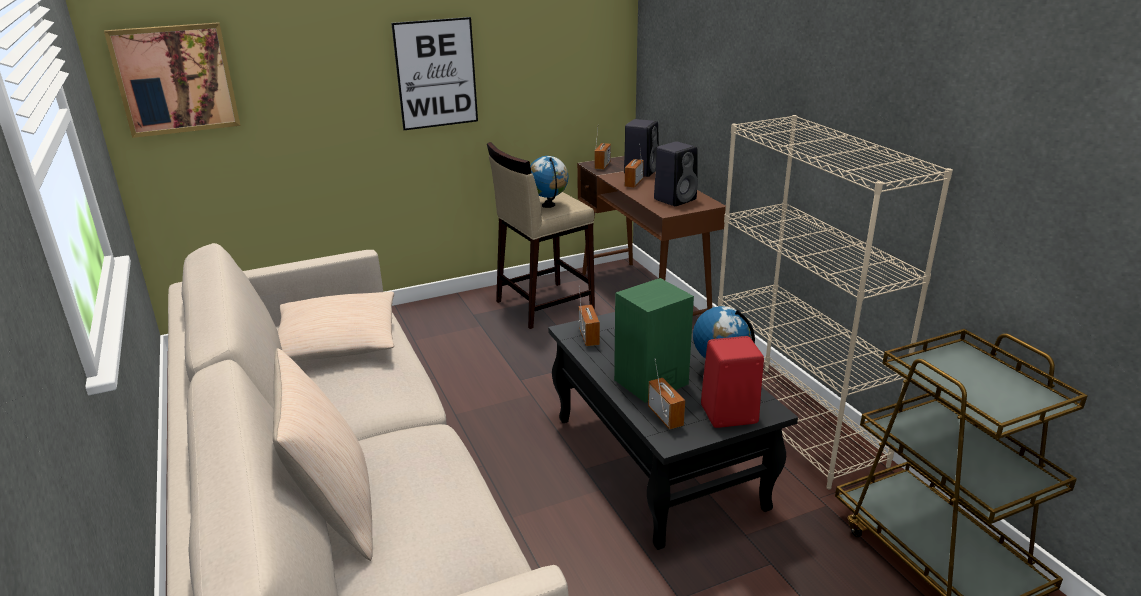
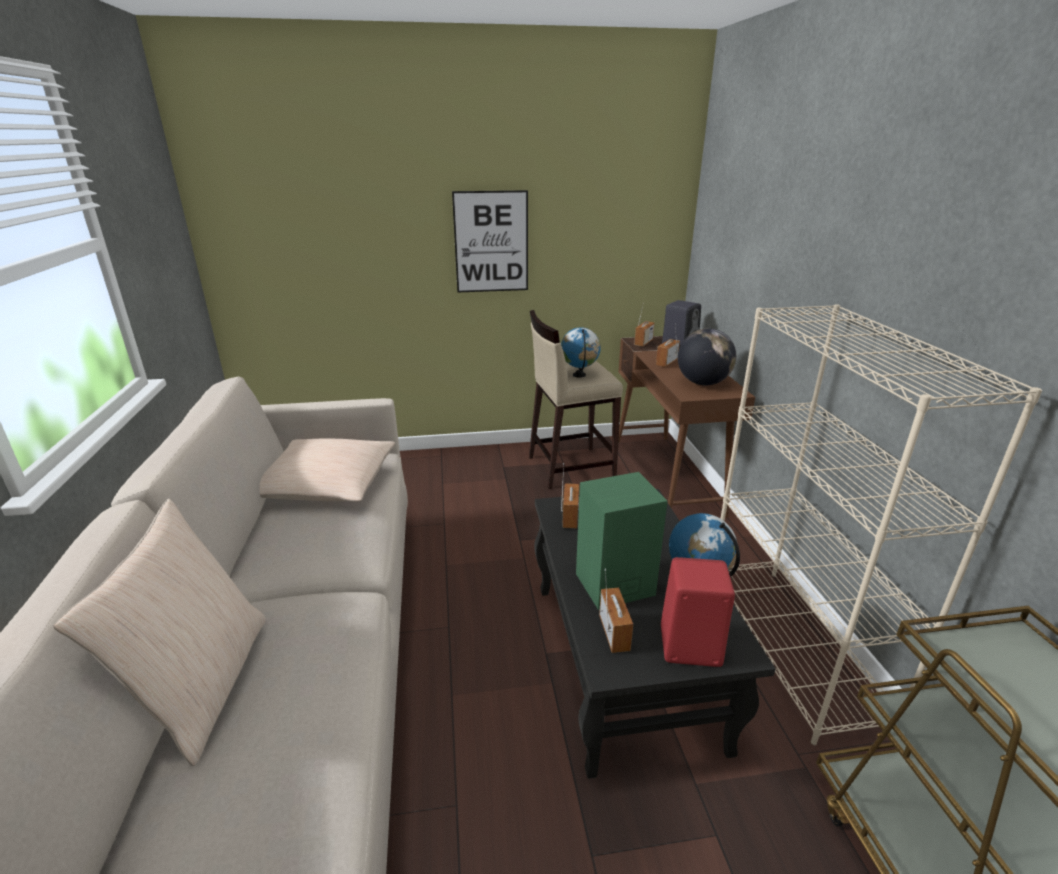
camera: 15 degrees right, 0 degrees up
picture [104,22,240,138] -> none
black speaker [654,142,698,206] -> globe [678,328,736,385]

